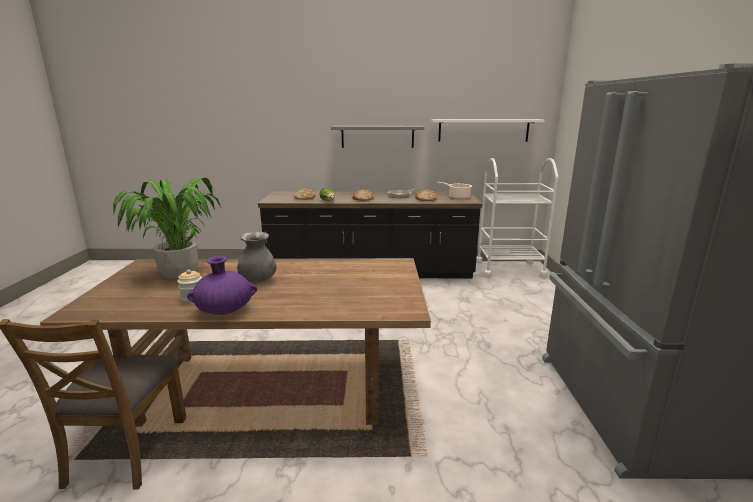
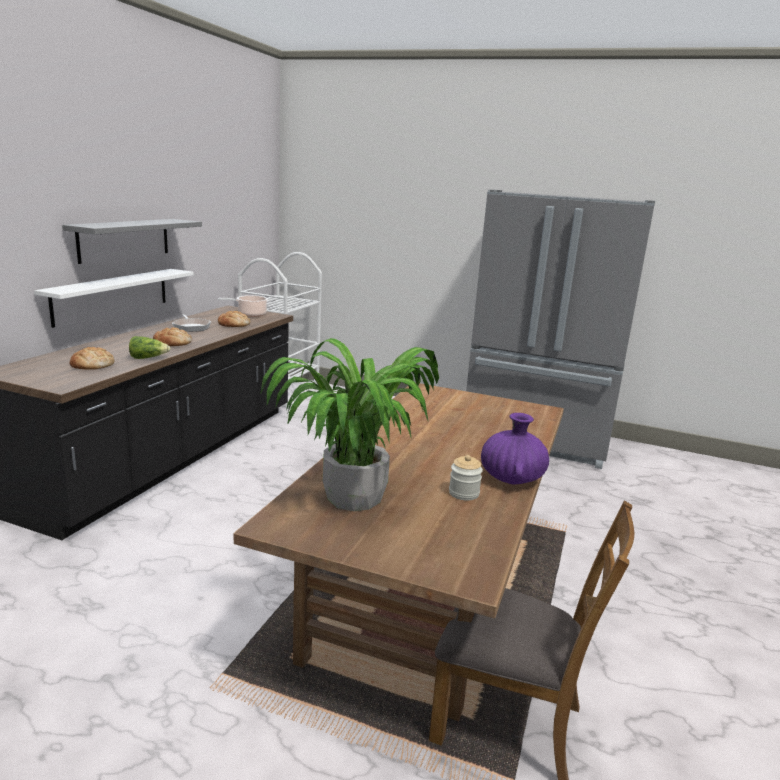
camera: 70 degrees left, 0 degrees up
grey vase [237,232,277,283] -> none
white shelf [431,119,544,142] -> white shelf moved to [34,269,194,328]

